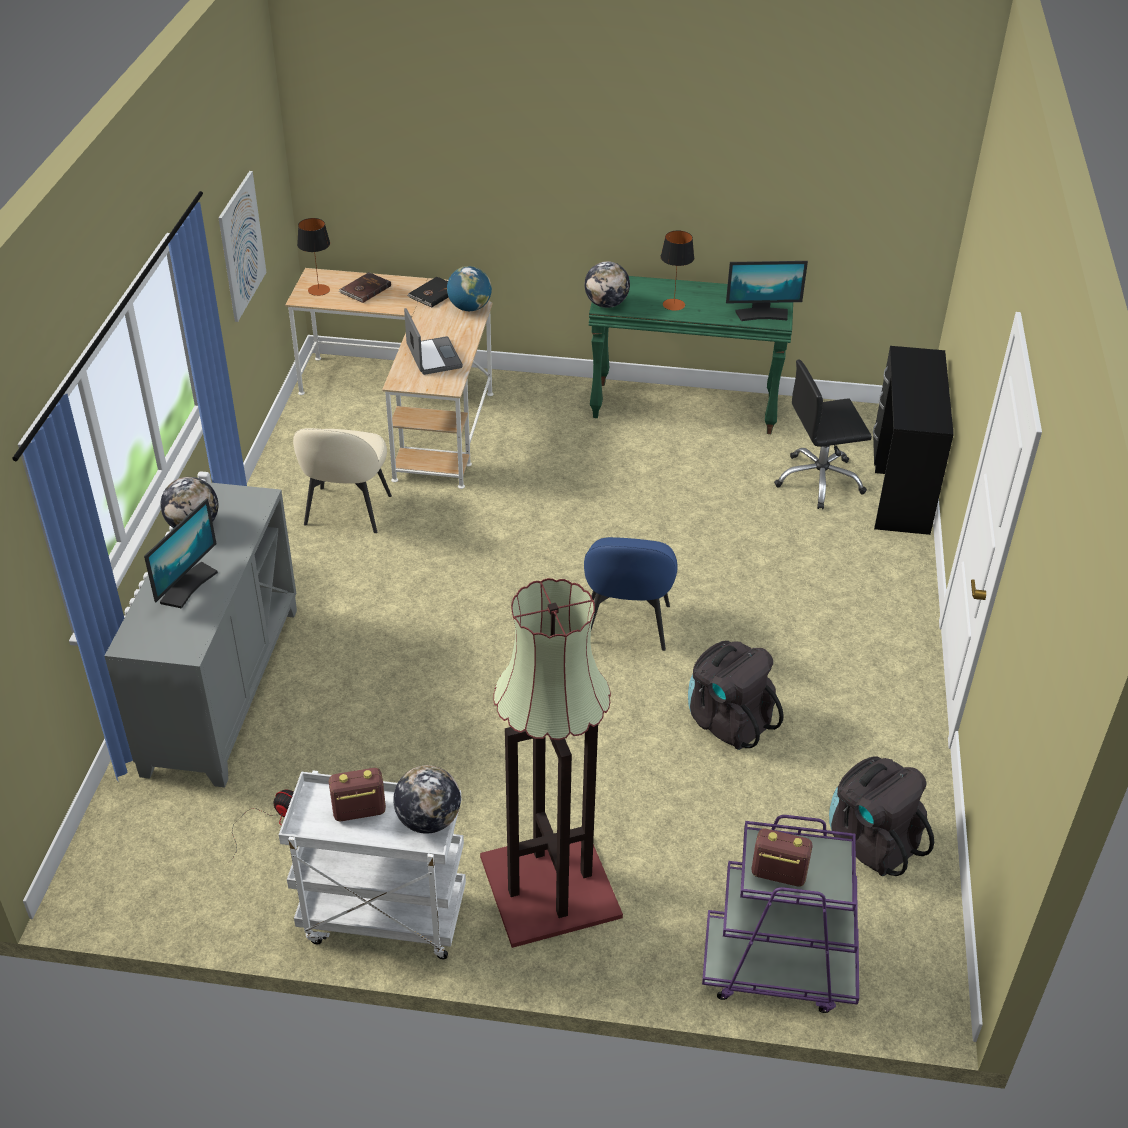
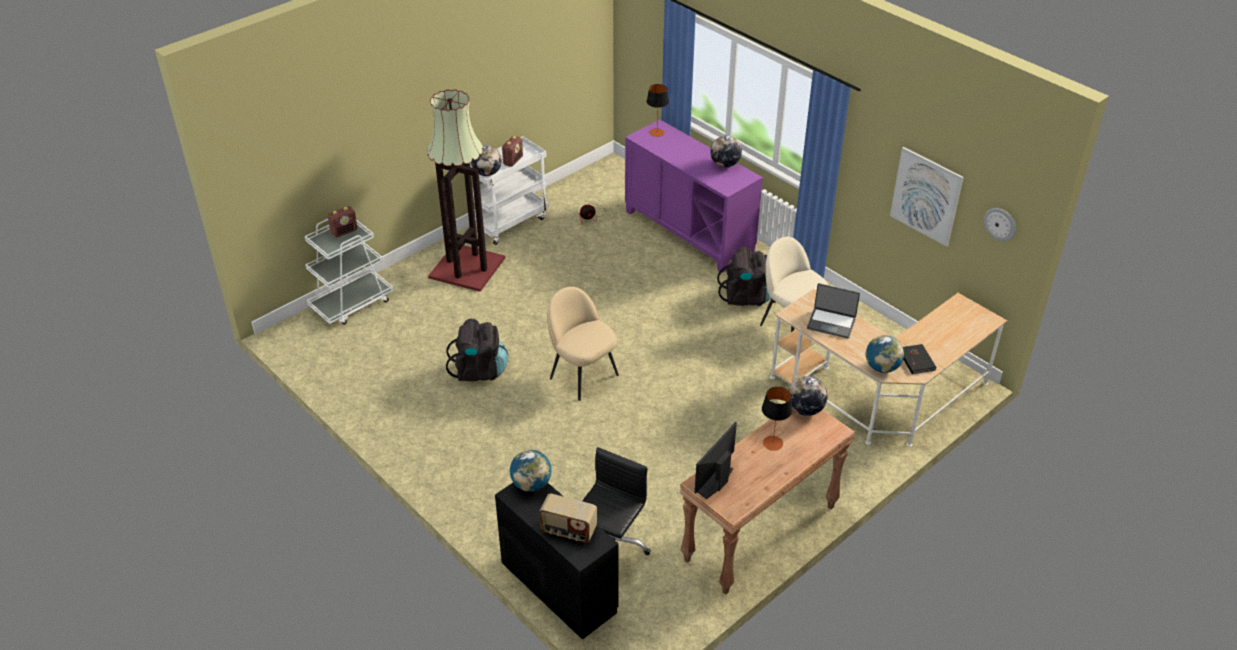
camera: 130 degrees right, 0 degrees up
grey cabinet [104,482,297,787] -> purple cabinet [625,120,763,273]
monitor [144,498,218,609] -> none
table lamp [297,218,330,296] -> table lamp moved to [647,84,669,137]
brown book [339,272,391,303] -> none
blue chair [584,537,678,651] -> beige chair [547,286,619,401]
green console table [589,276,793,434] -> brown console table [680,409,855,595]
purple cart [702,815,859,1013] -> white cart [305,219,394,325]
black backpack [829,756,934,876] -> black backpack moved to [717,247,771,306]
none -> globe [510,450,552,492]
none -> radio [539,493,597,543]
none -> wall clock [984,208,1016,242]

